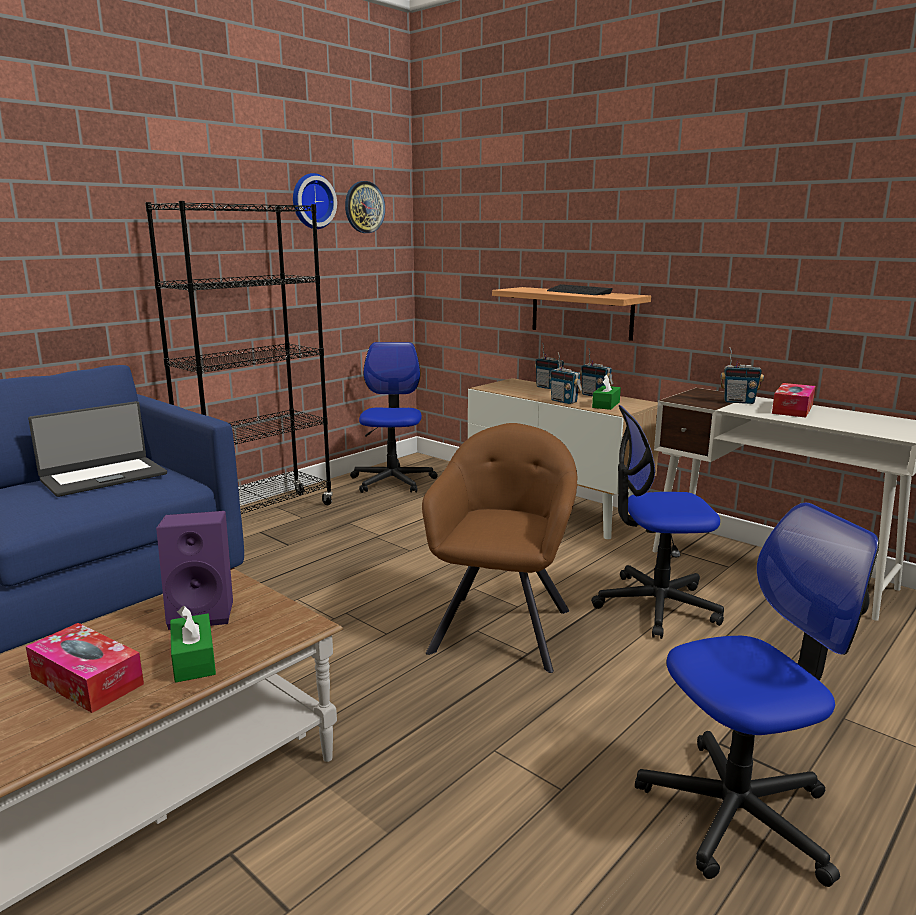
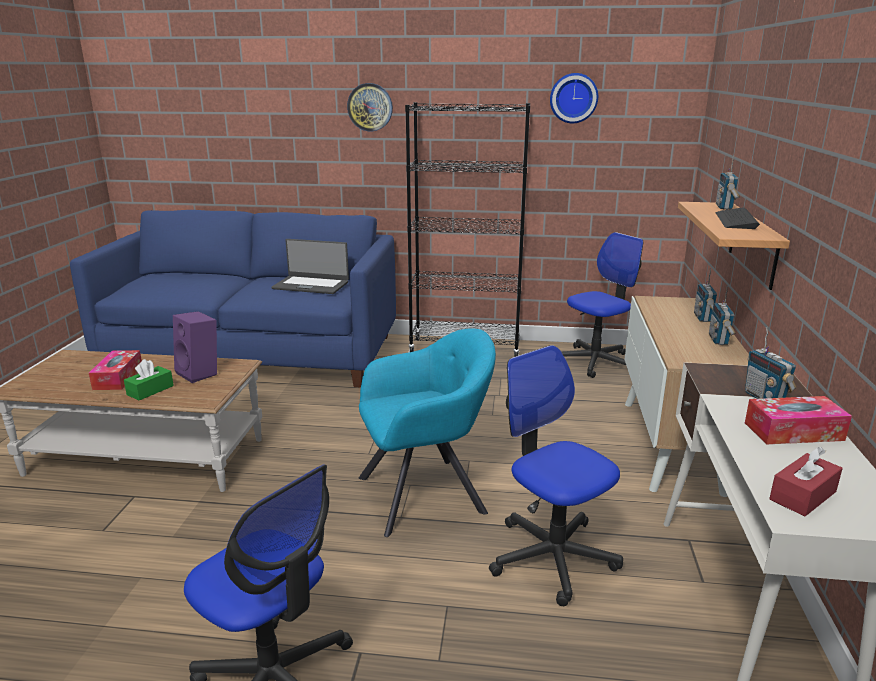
camera: 55 degrees right, 5 degrees up
wall clock [345,181,385,233] -> wall clock moved to [347,83,393,131]
brown armchair [422,423,577,673] -> turquoise armchair [359,328,496,537]
radio [550,352,583,404] -> radio moved to [716,155,740,210]
green tissue box [592,375,621,410] -> none
none -> red tissue box [769,447,843,517]

